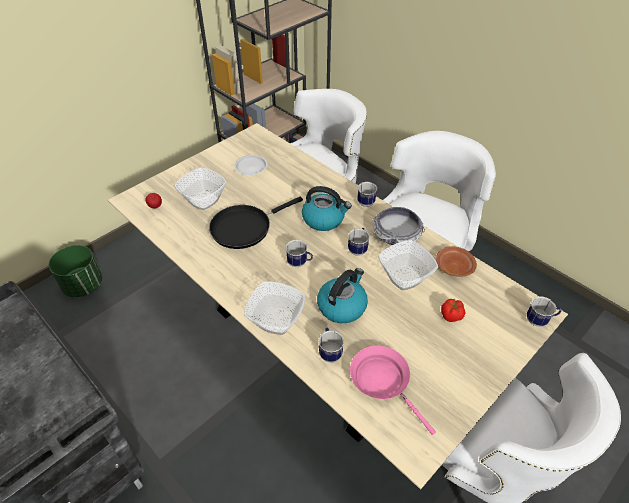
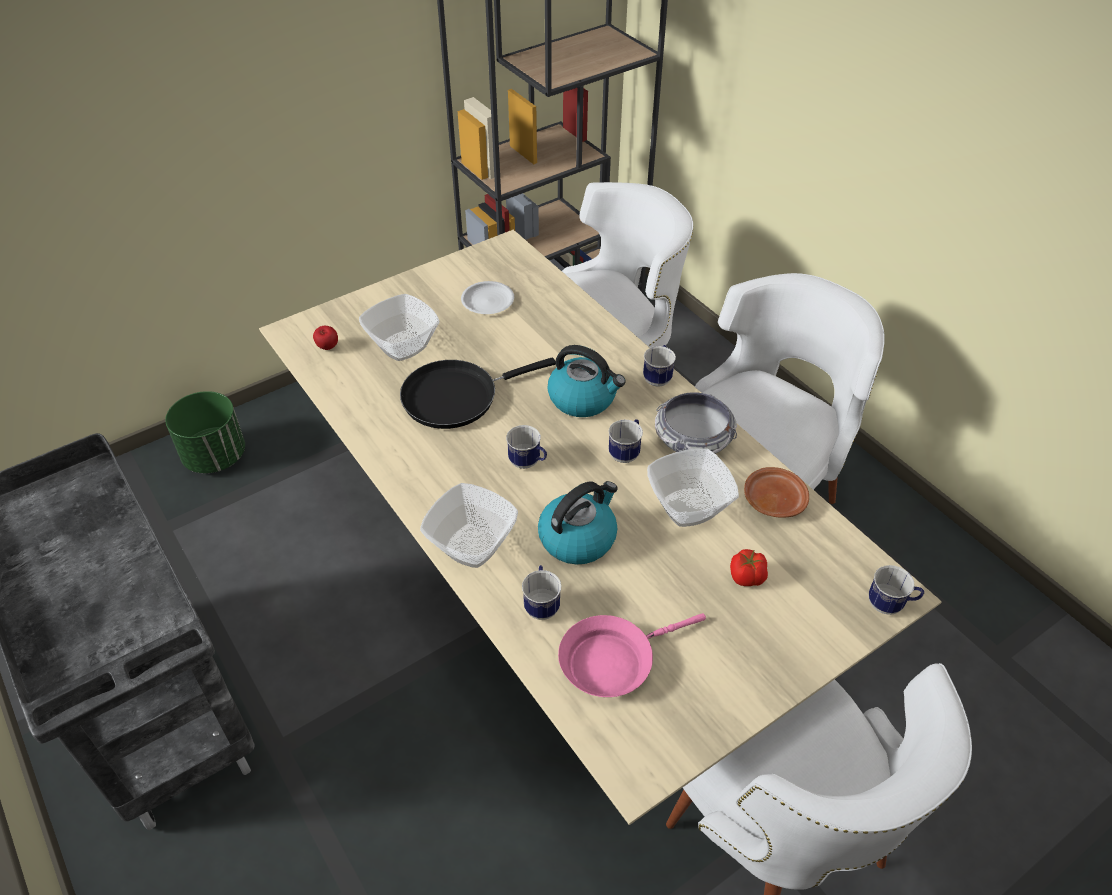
camera: 10 degrees right, 0 degrees up
pink frying pan [350,346,436,435] -> pink frying pan turned 90 degrees counterclockwise [558,613,706,697]

